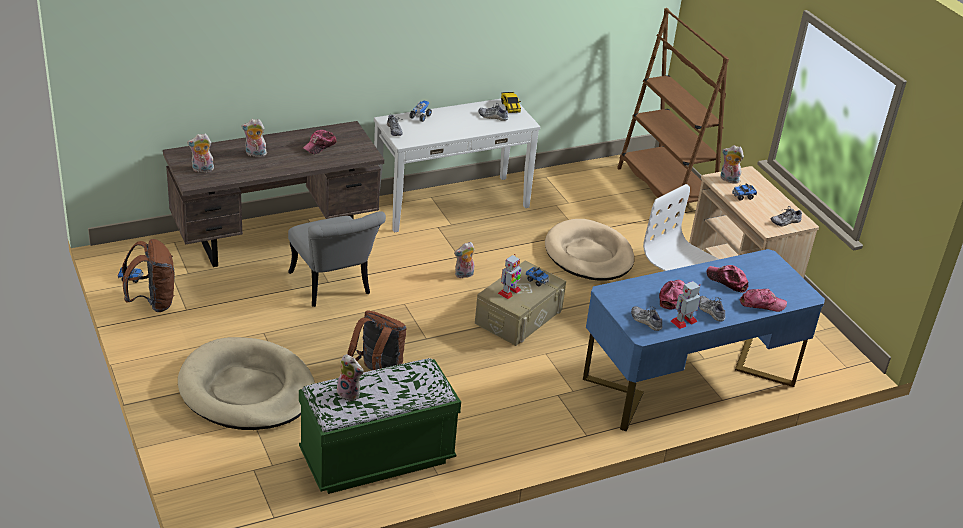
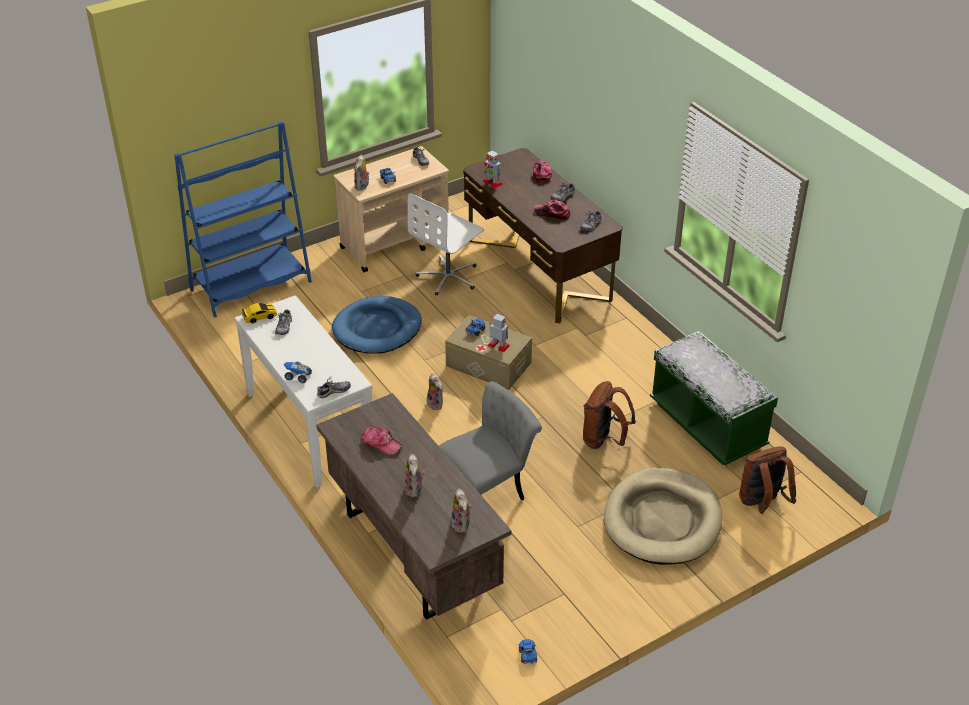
camera: 95 degrees left, 5 degrees up
brown backpack [122,239,175,312] -> brown backpack moved to [739,447,797,514]
plush toy [337,354,364,401] -> none
beige dog bed [545,219,634,281] -> blue dog bed [332,296,422,354]
blue desk [583,249,825,431] -> brown desk [463,148,623,323]
brown bookcase [617,8,729,217] -> blue bookcase [175,122,312,318]
toy robot [671,281,700,329] -> toy robot moved to [483,150,503,189]
cap [707,265,749,293] -> none

